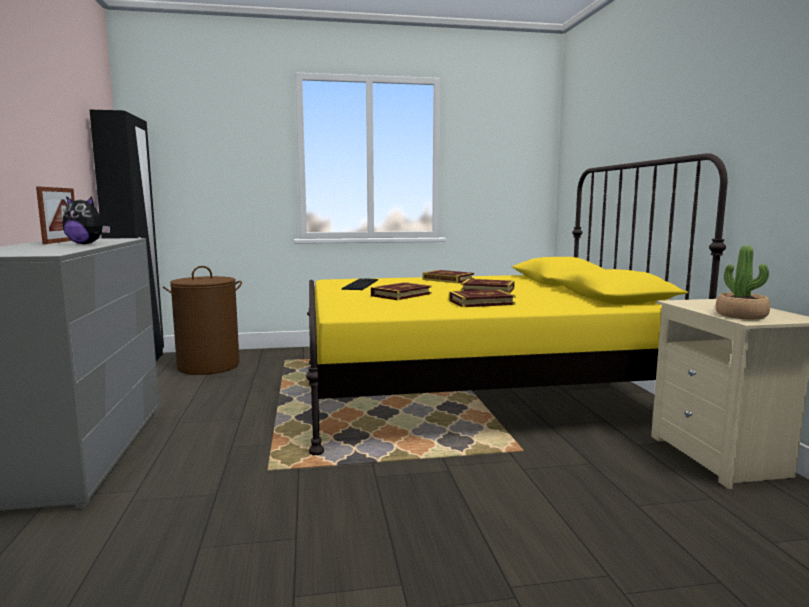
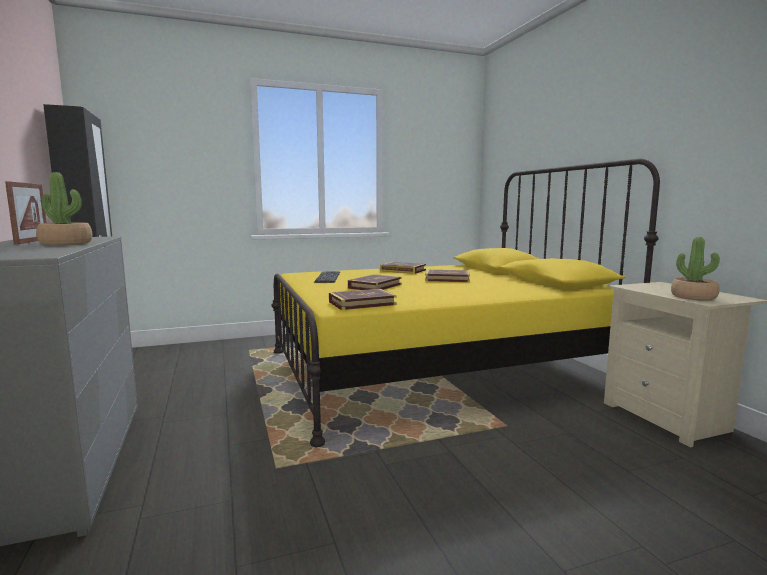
camera: 10 degrees left, 0 degrees up
plush toy [62,196,110,244] -> potted plant [36,172,93,245]
brown laundry basket [163,266,242,375] -> none
book [449,290,516,307] -> book moved to [329,289,397,310]

